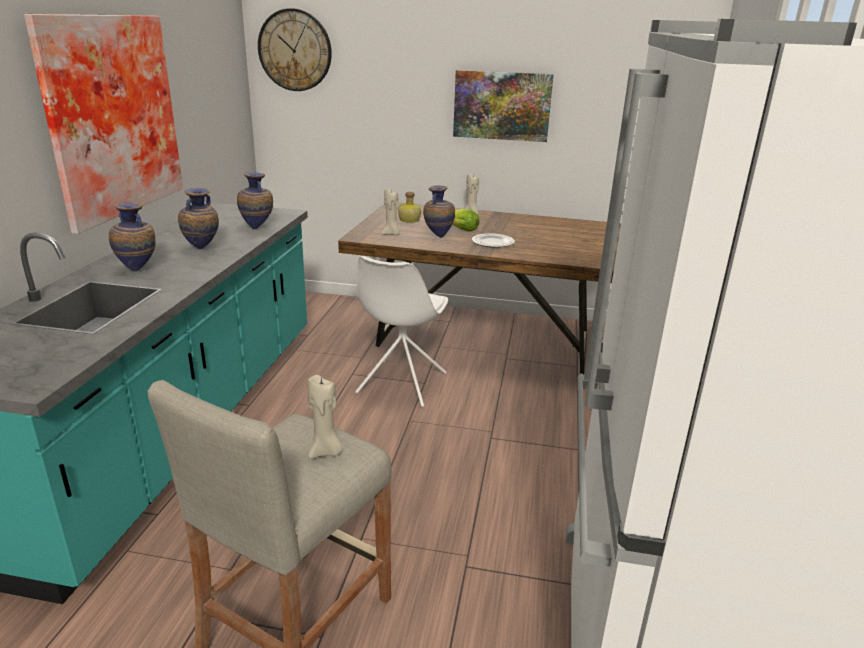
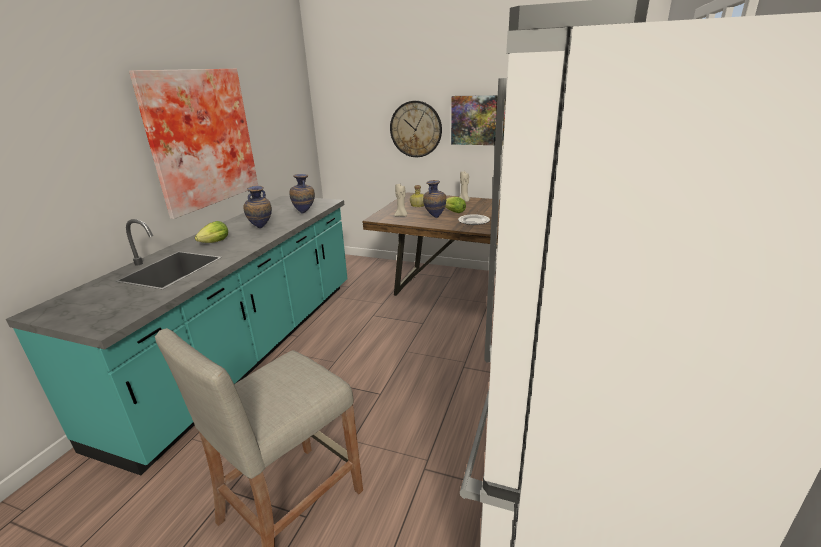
camera: 10 degrees right, 0 degrees up
vase [109,203,156,272] -> lettuce [195,221,228,243]
wall clock [258,8,332,91] -> wall clock moved to [390,101,442,157]
beige candle [308,375,342,459] -> none
white chair [355,256,448,407] -> none

